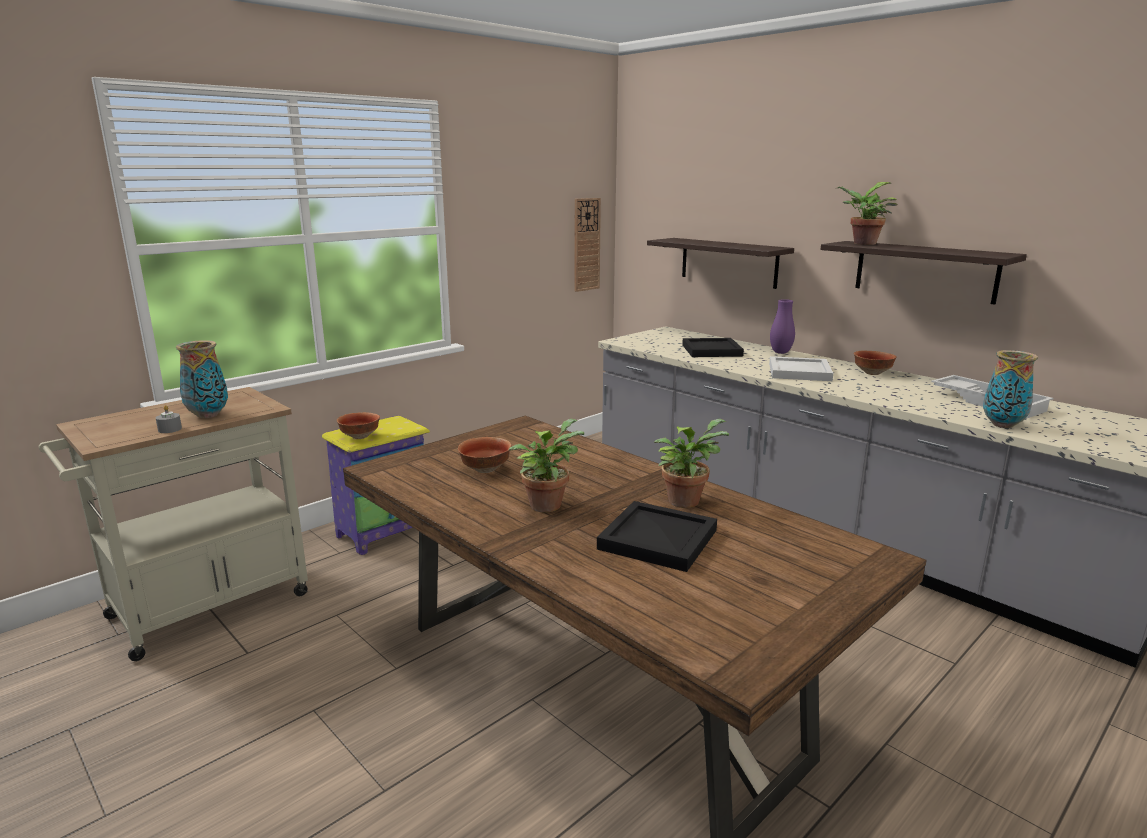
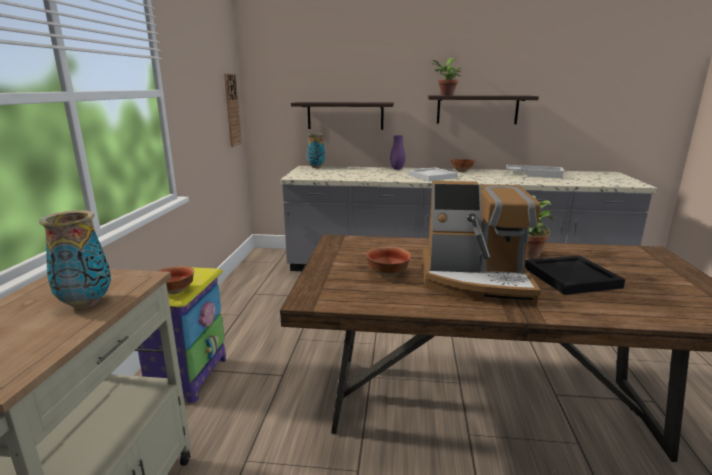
camera: 40 degrees left, 0 degrees up
grey candle [156,405,182,433] -> none
potted plant [509,418,584,513] -> coffee machine [422,181,541,305]
black tray [682,338,744,357] -> none
vase [983,350,1038,428] -> vase moved to [307,133,325,168]

